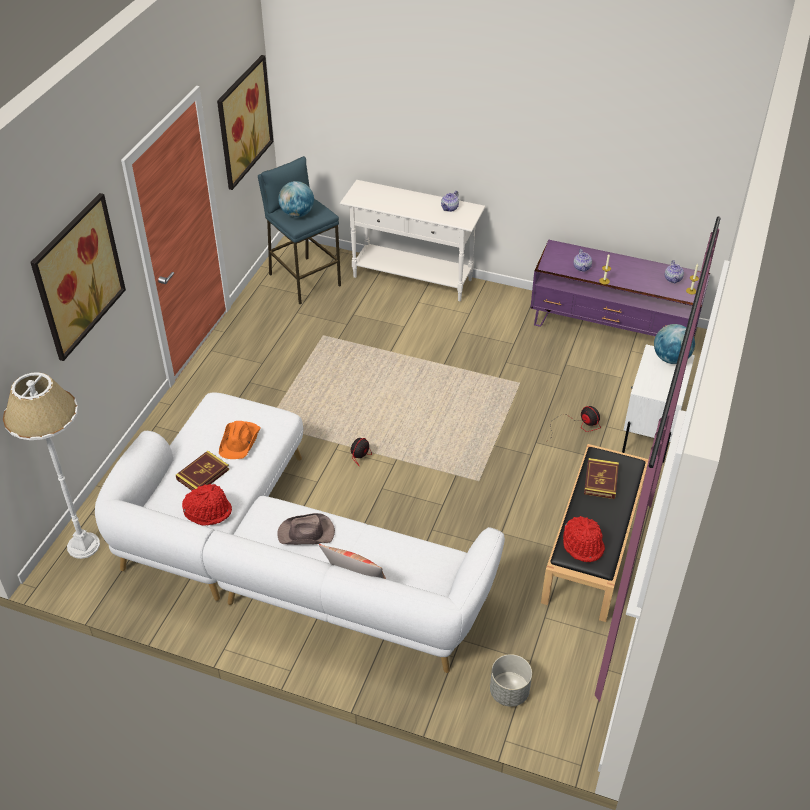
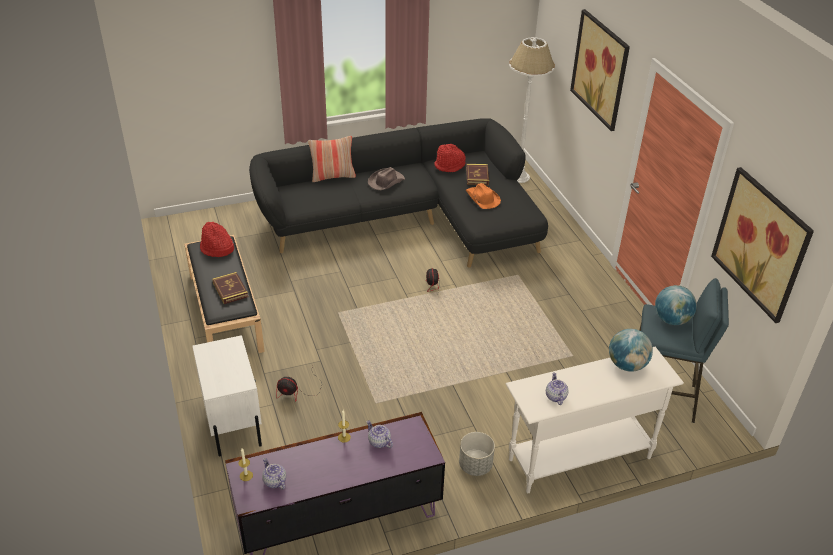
camera: 140 degrees right, 5 degrees down
white sofa [95,392,505,673] -> black sofa [249,118,548,268]
grey planter [490,654,532,707] -> grey planter moved to [459,432,495,476]
globe [654,324,695,364] -> globe moved to [609,329,653,372]

